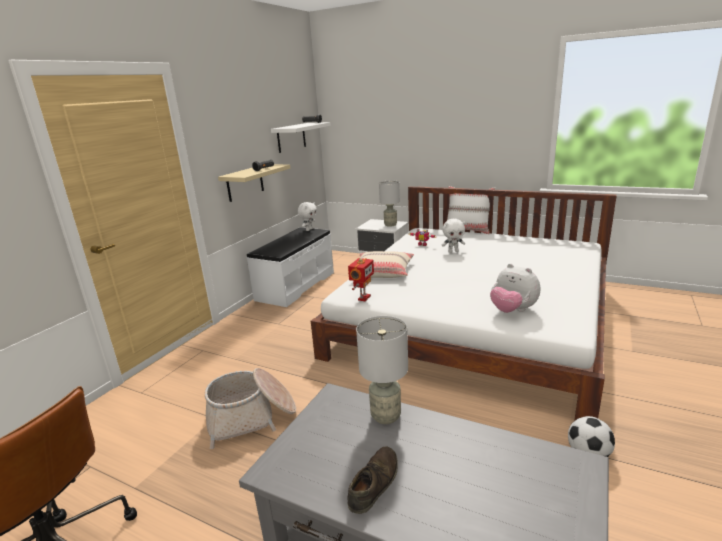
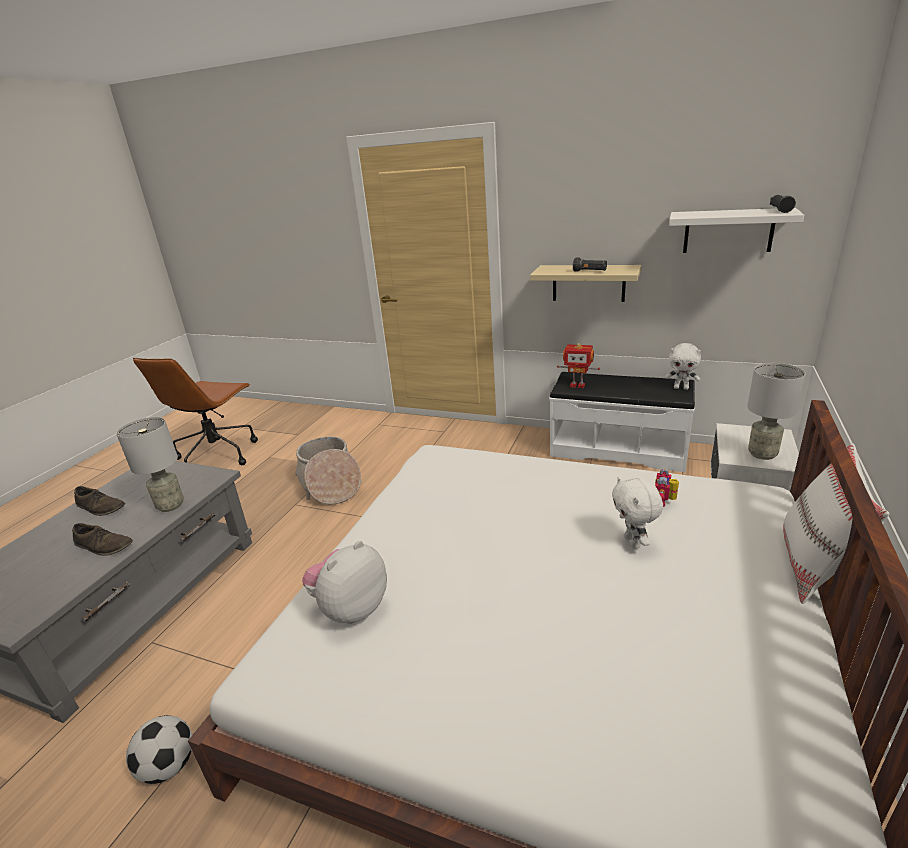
camera: 85 degrees right, 5 degrees up
beige pillow [348,251,414,278] -> none
toy robot [348,258,374,301] -> toy robot moved to [557,343,600,388]
none -> brown shoe [72,523,133,556]

